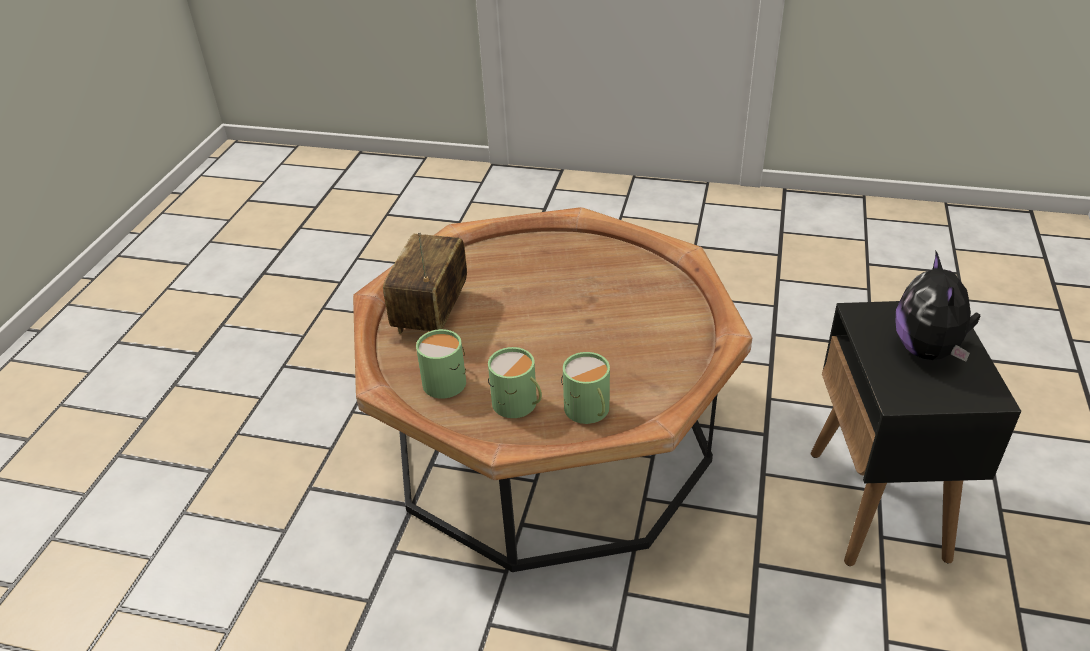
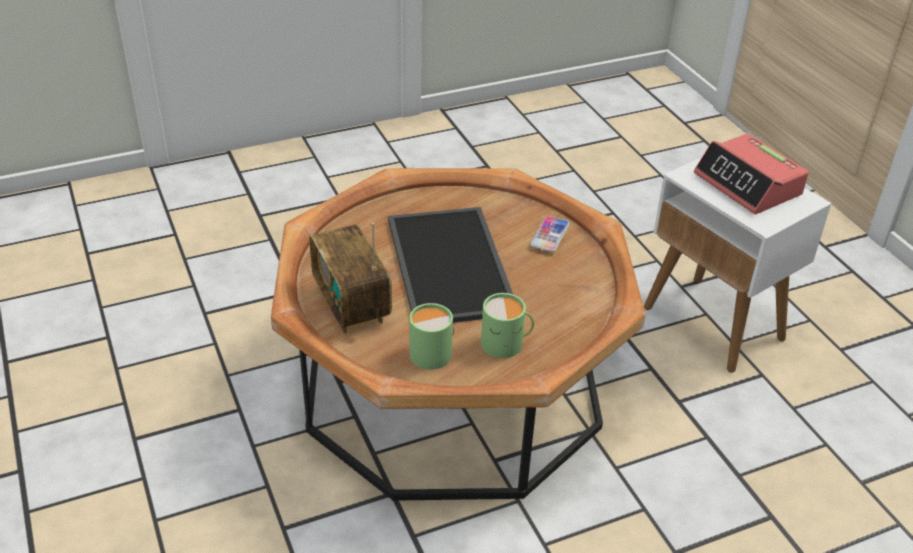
camera: 40 degrees left, 0 degrees up
green mug [561,352,610,424] -> none
black side table [811,301,1021,566] -> white side table [644,157,831,373]
plush toy [896,251,981,362] -> alarm clock [694,133,809,214]
none -> tray [388,207,513,323]
none -> phone [530,216,570,252]

